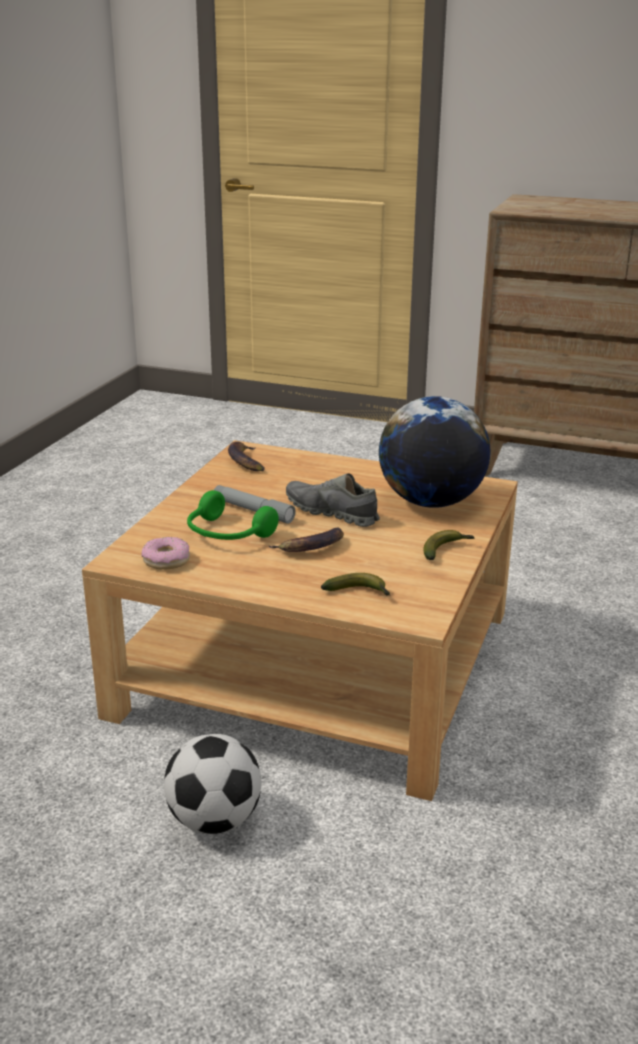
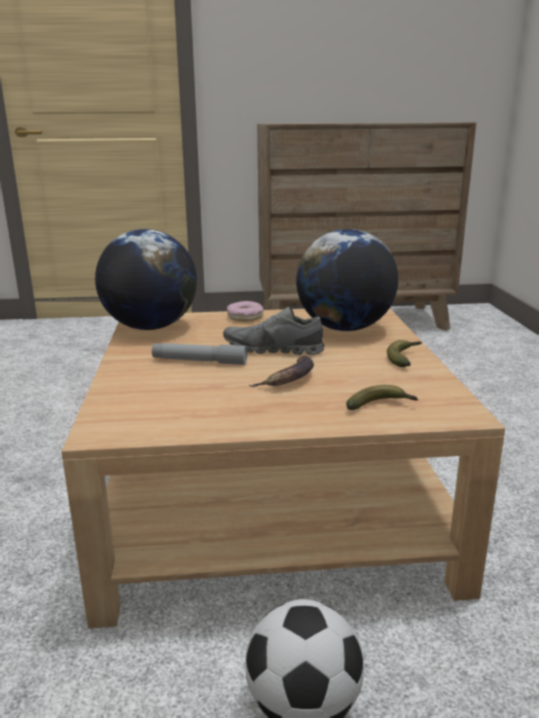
camera: 25 degrees left, 5 degrees down
donut [141,537,190,570] -> donut moved to [227,301,264,322]
green headphones [187,490,279,540] -> none
banana [228,441,265,471] -> globe [95,229,197,330]

